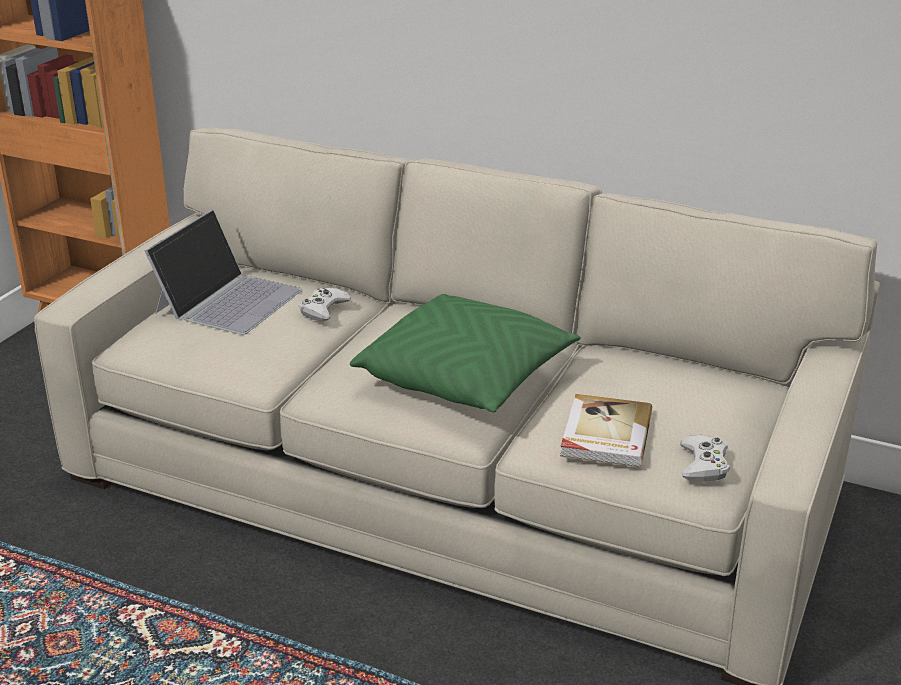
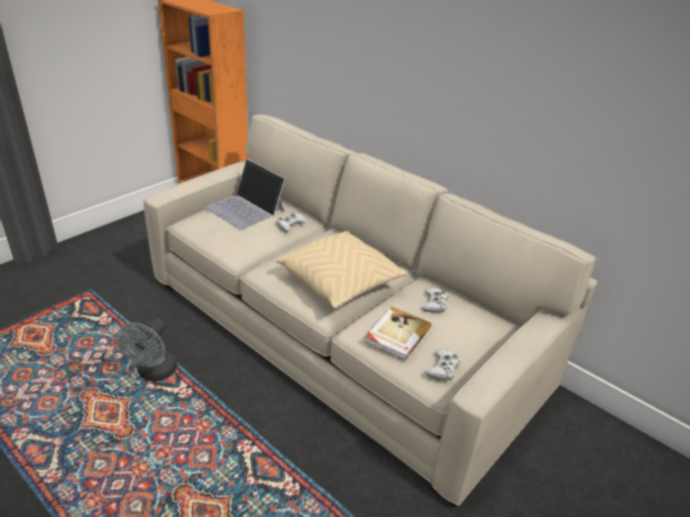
camera: 15 degrees right, 5 degrees up
laptop [145,210,302,335] -> laptop turned 90 degrees clockwise [206,159,286,230]
green pillow [350,294,581,412] -> beige pillow [276,231,408,309]
none -> grey fan [117,318,177,381]
none -> white game controller [422,288,449,313]

